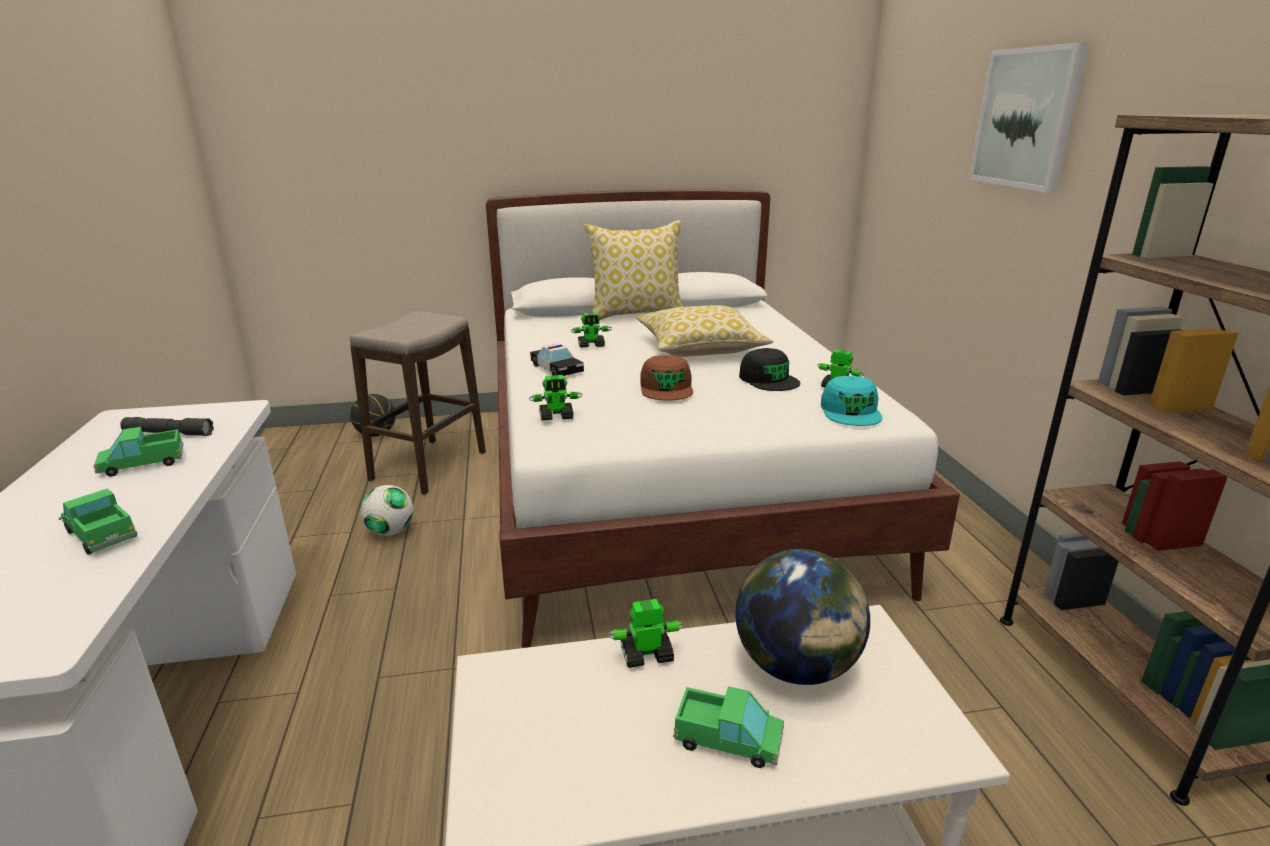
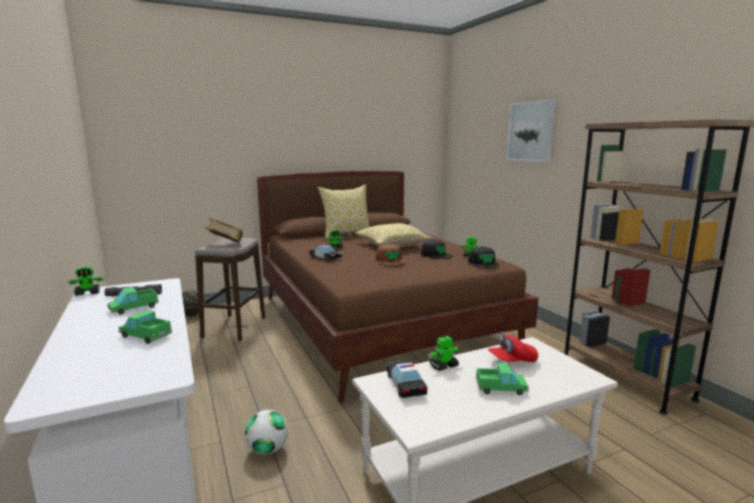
camera: 15 degrees left, 10 degrees down
football [360,485,413,536] -> football moved to [245,410,288,455]
white bed [486,189,960,648] -> brown bed [257,171,539,403]
toy robot [529,375,583,420] -> toy robot moved to [67,266,105,296]
globe [735,549,870,685] -> red cap [488,332,538,362]
turquoise cap [821,376,882,426] -> black cap [468,247,500,268]
none -> book [205,217,243,243]
none -> toy car [386,360,428,398]

